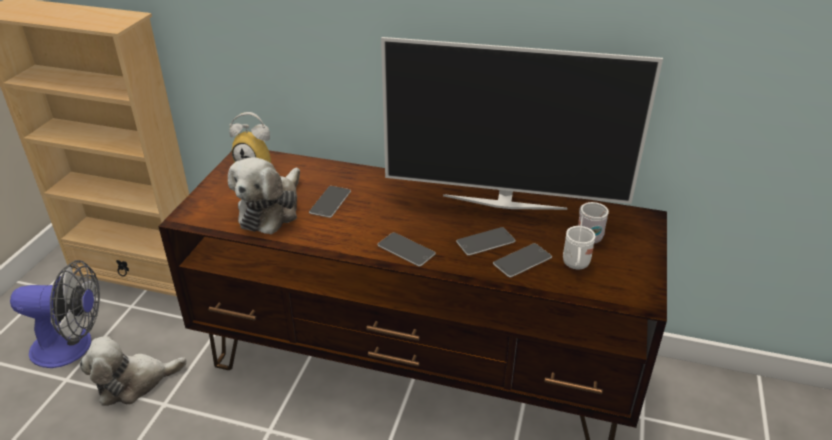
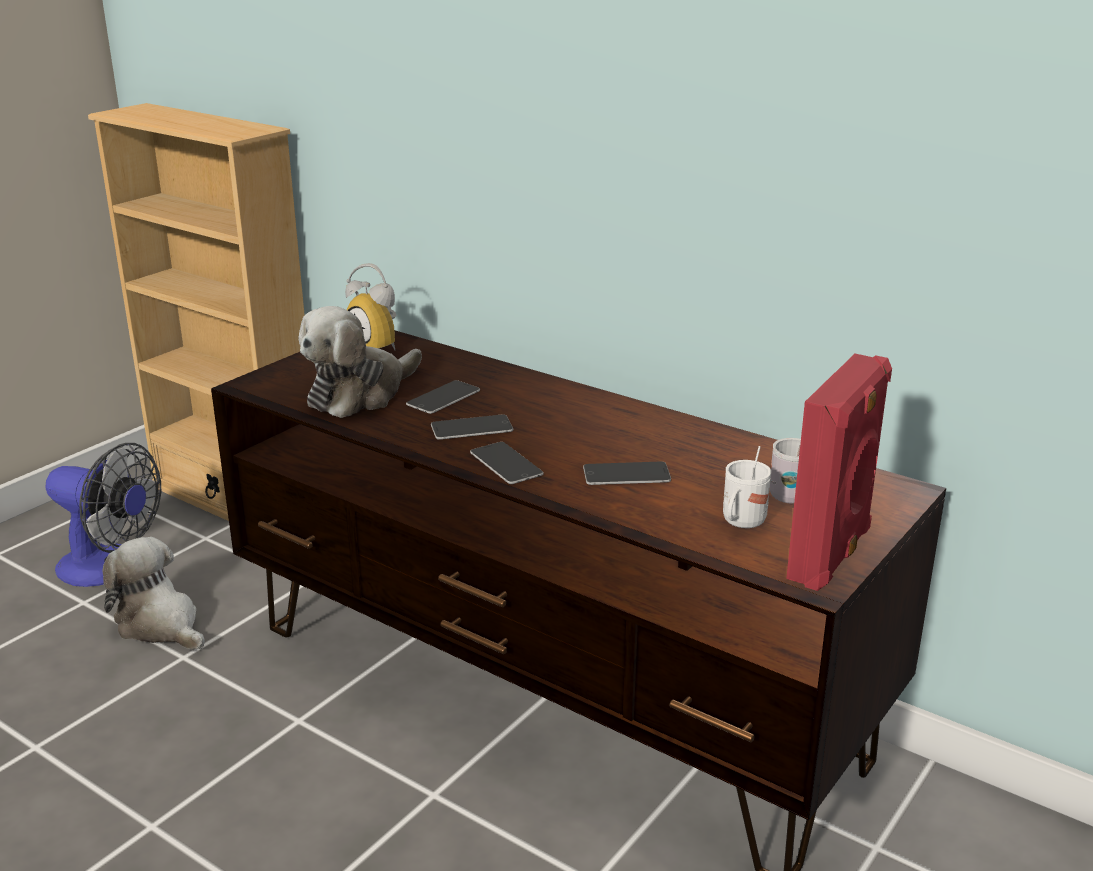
camera: 20 degrees right, 10 degrees down
plush toy [80,336,187,406] -> plush toy turned 45 degrees clockwise [102,537,205,650]
television [381,37,663,210] -> none
phone [493,243,552,277] -> phone moved to [431,414,514,440]
none -> red speaker [786,354,892,591]

